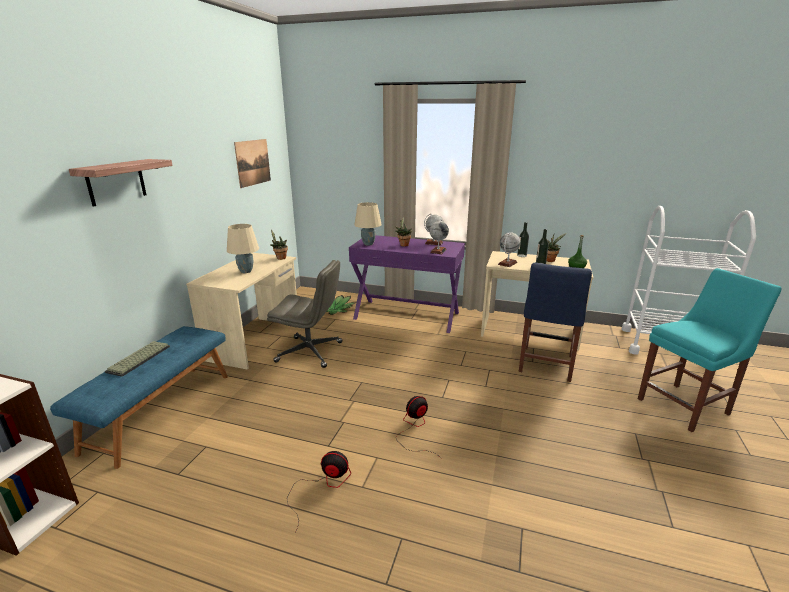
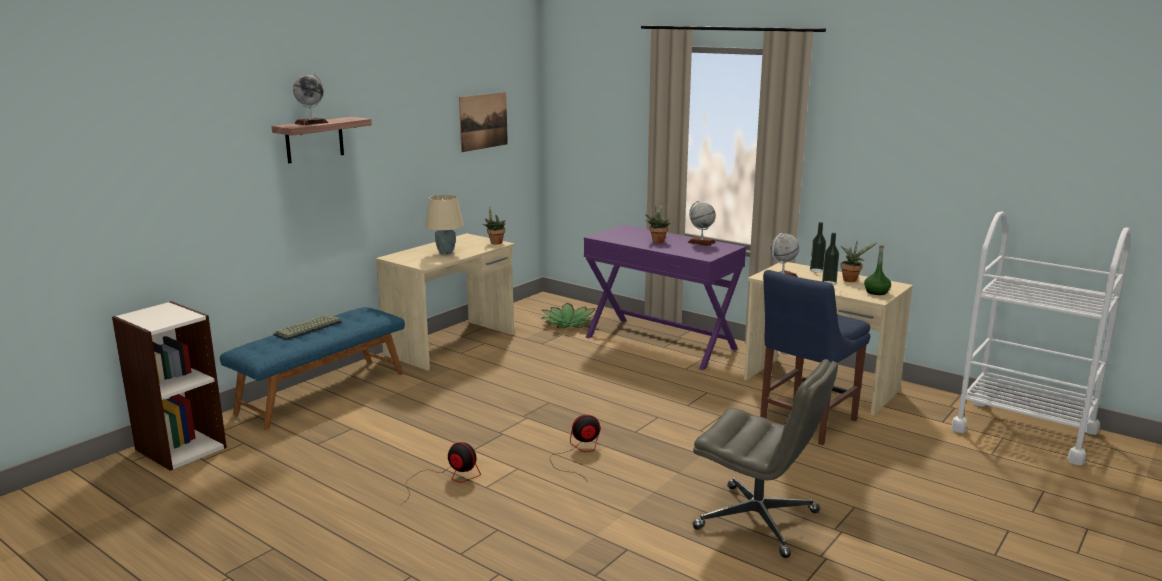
camera: 20 degrees right, 5 degrees down
grey office chair [267,260,342,368] -> grey office chair moved to [692,359,838,558]
beige table lamp [354,202,382,246] -> none
globe [430,219,449,254] -> globe moved to [293,73,328,125]
turquoise chair [638,268,782,432] -> none

